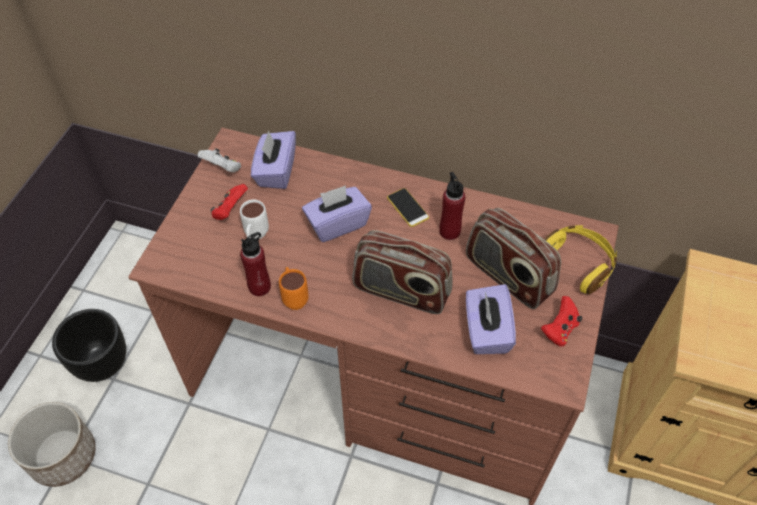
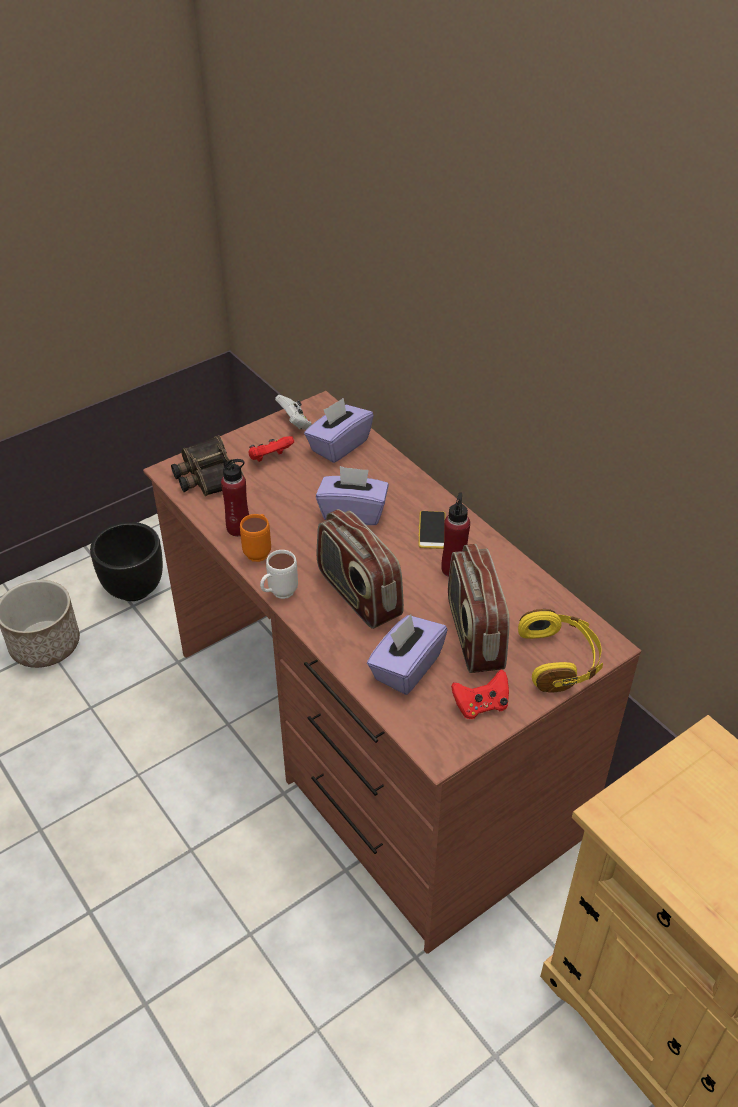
camera: 35 degrees right, 10 degrees down
white mug [240,199,269,239] -> white mug moved to [260,550,298,599]
none -> binoculars [171,435,244,496]

